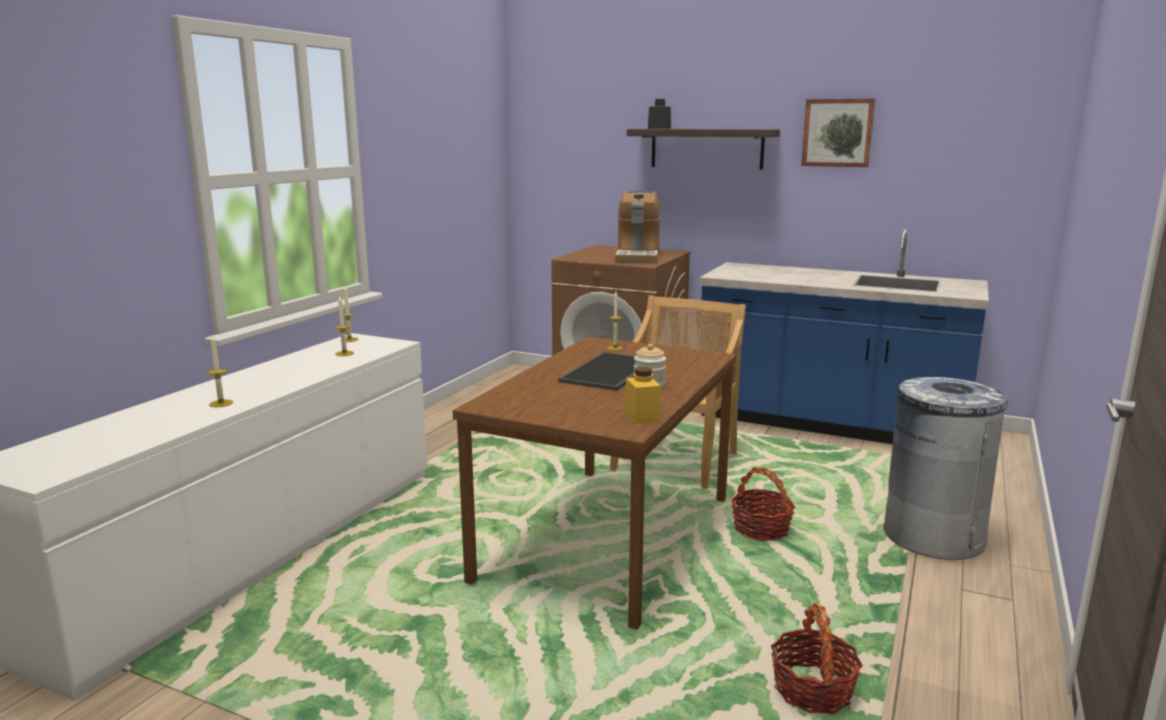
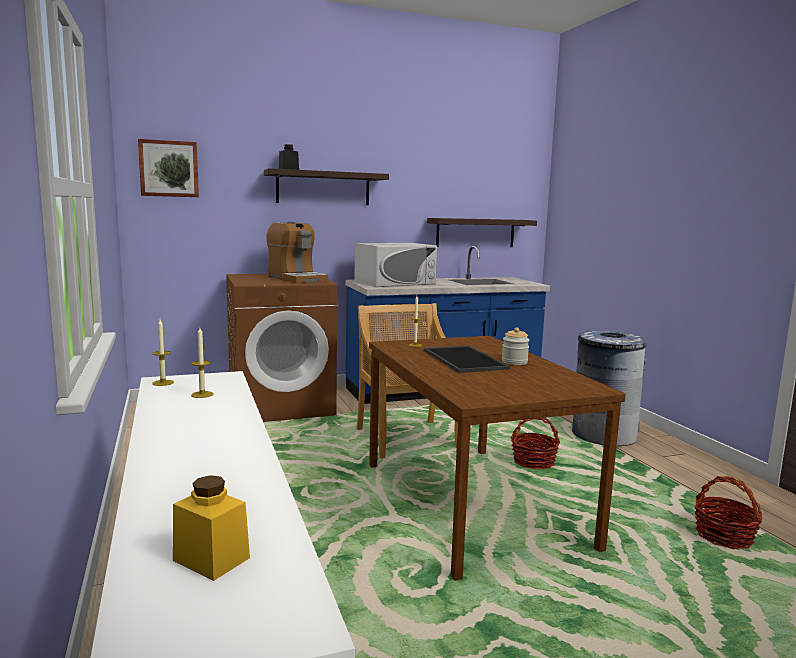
camera: 45 degrees left, 5 degrees down
candle [207,335,233,407] -> none
yellow jar [624,367,661,423] -> yellow jar moved to [173,475,250,581]
picture [801,98,875,167] -> picture moved to [138,139,199,197]
none -> white microwave [354,243,437,287]
none -> shelf [427,218,537,247]

